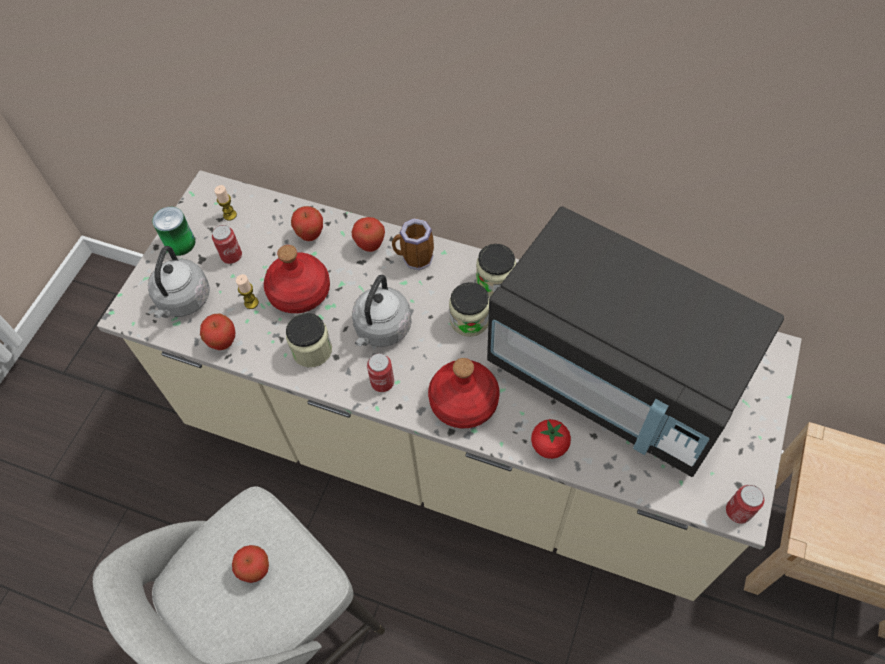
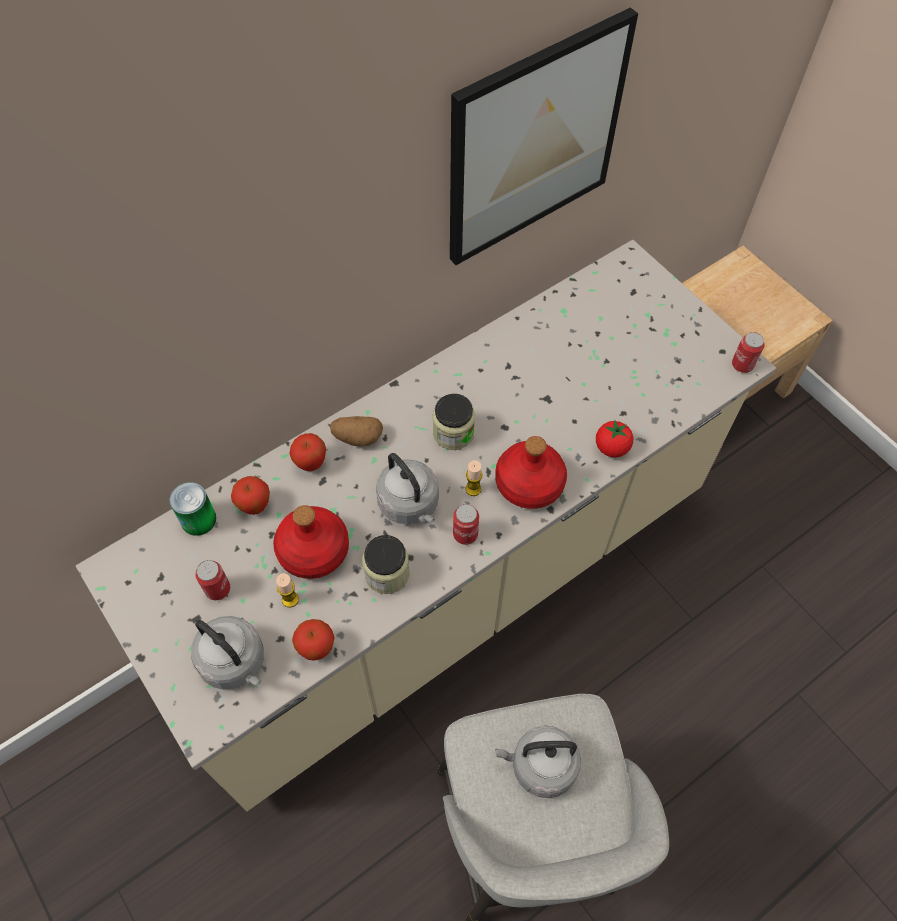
camera: 60 degrees left, 0 degrees up
can [152,207,195,256] -> can moved to [169,482,216,536]
candle [214,185,237,221] -> candle moved to [466,460,483,496]
apple [232,545,269,583] -> grey kettle [495,726,581,798]
mug [392,218,434,270] -> potato [330,416,383,446]
jar [476,244,516,297] -> none
black microwave [487,206,784,477] -> none
none -> picture [450,7,638,265]

